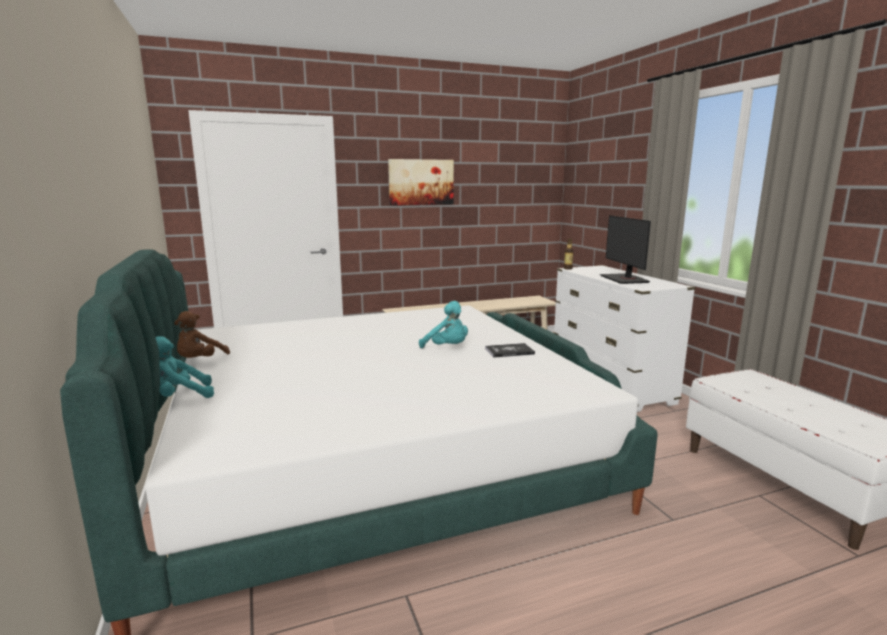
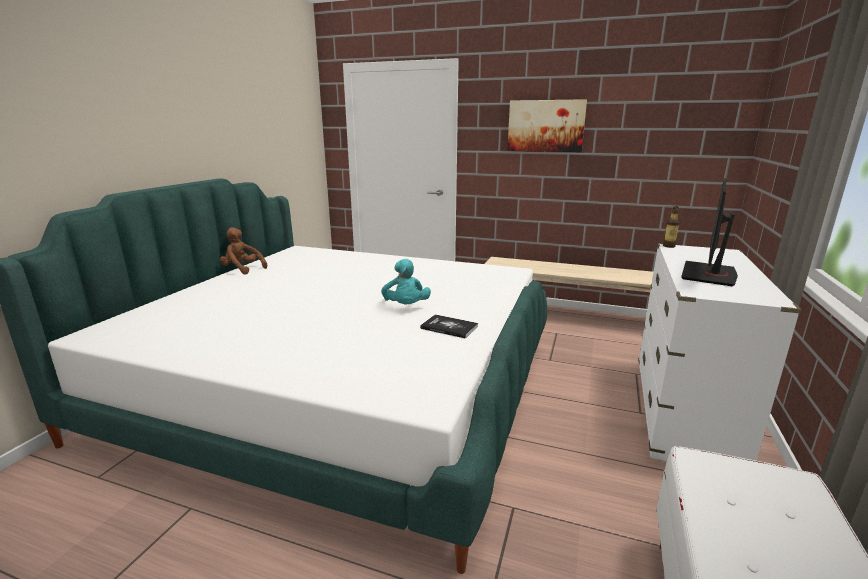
camera: 40 degrees right, 5 degrees up
turquoise plush toy [156,336,214,398] -> none
brown plush toy [174,311,230,358] -> brown plush toy turned 60 degrees clockwise [220,227,267,275]

